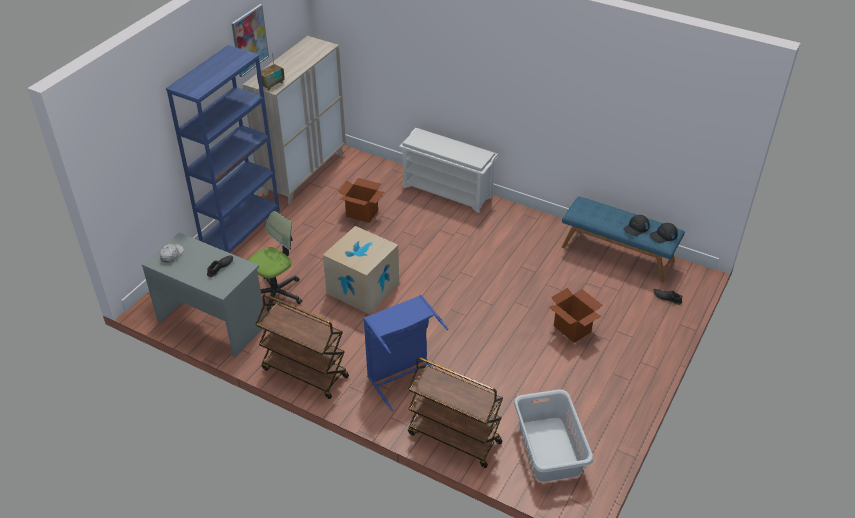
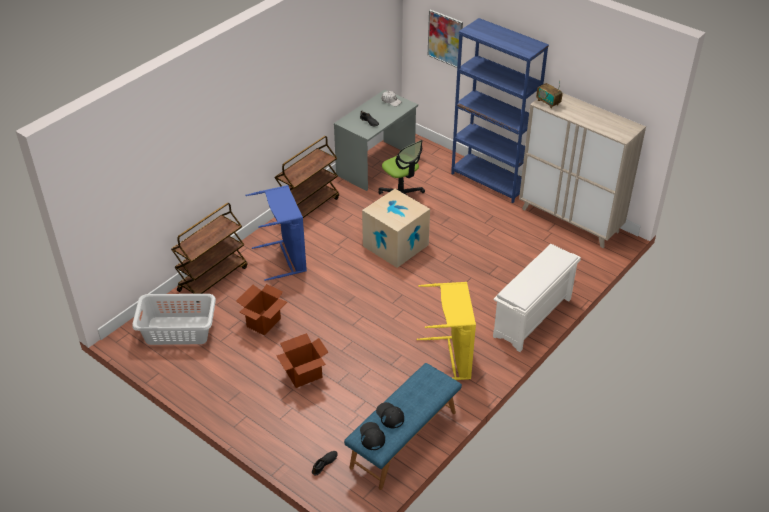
camera: 100 degrees right, 0 degrees up
picture [231,4,269,77] -> picture moved to [428,9,463,68]
cardboard box [338,178,384,223] -> cardboard box moved to [236,284,287,335]
none -> yellow laundry basket [417,282,476,380]

